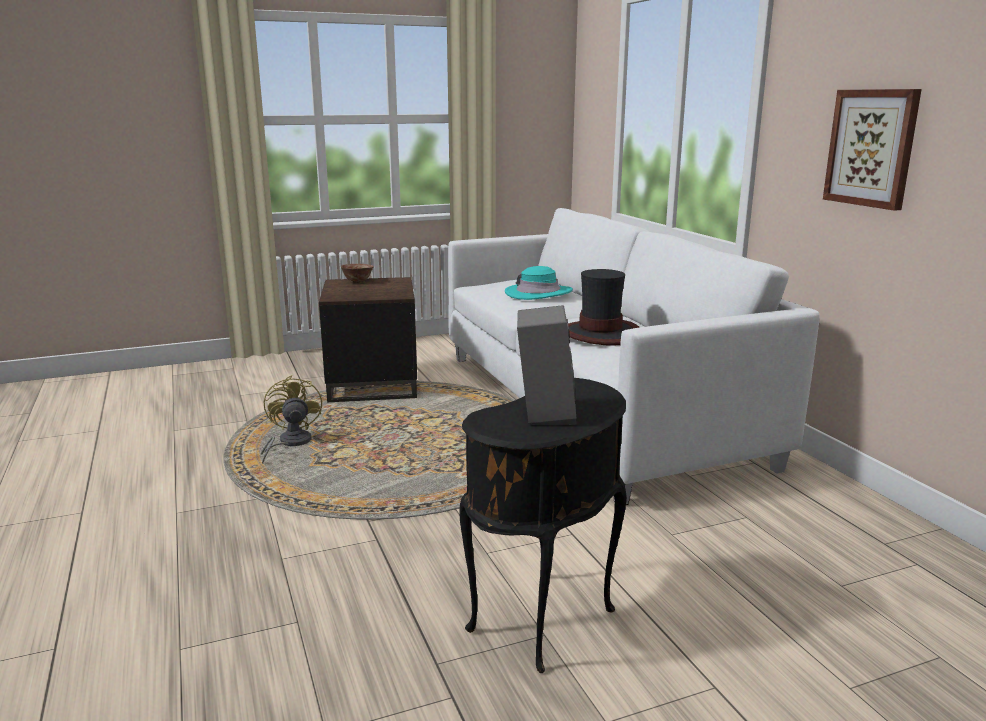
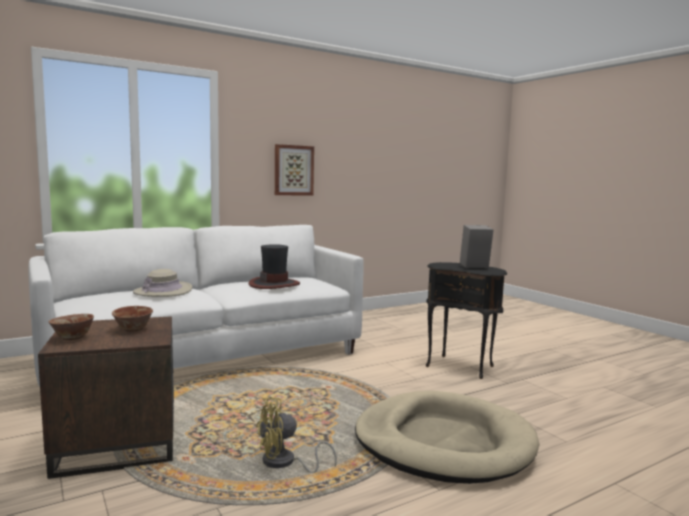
camera: 100 degrees left, 10 degrees down
turquoise hat [505,266,573,300] -> beige hat [133,269,192,297]
none -> bowl [112,306,153,332]
none -> beige dog bed [355,391,539,484]

